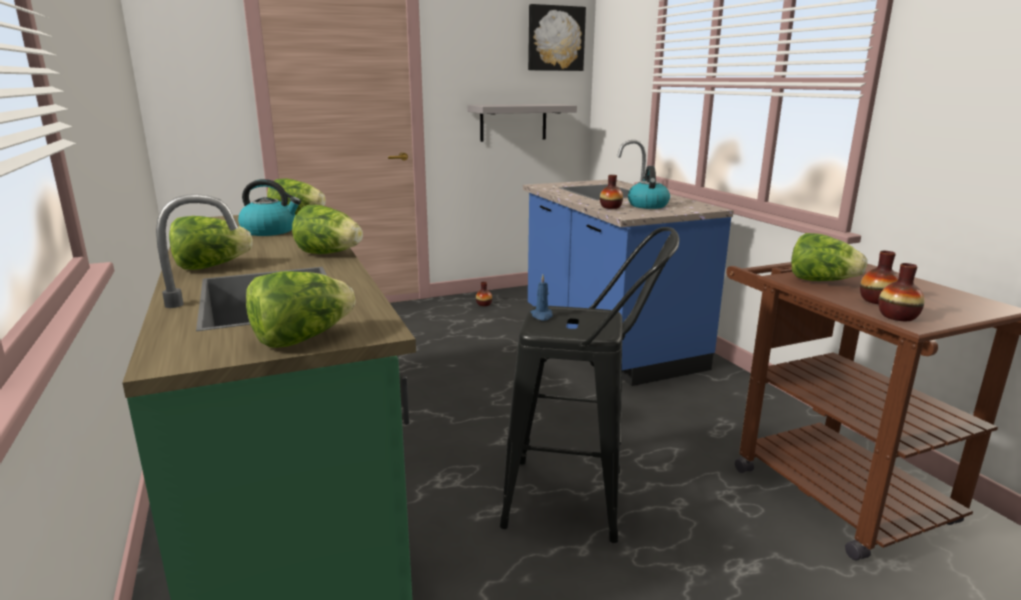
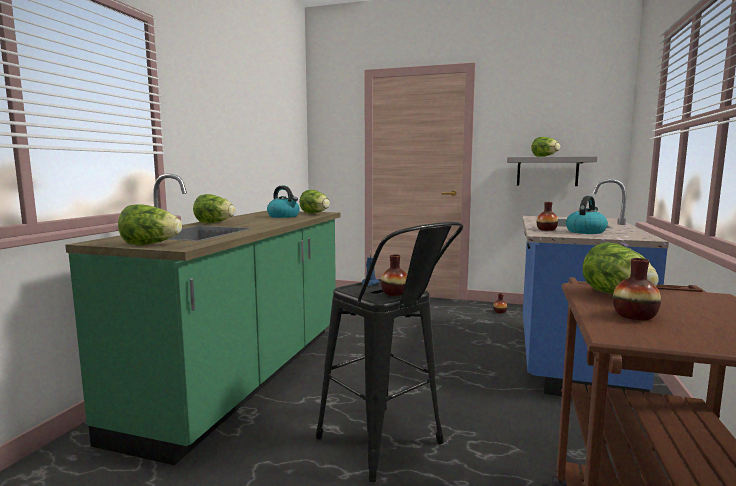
camera: 40 degrees right, 10 degrees down
lettuce [292,205,363,254] -> lettuce moved to [531,137,560,157]
picture [528,4,586,71] -> none
vase [878,263,925,321] -> vase moved to [381,254,407,296]

